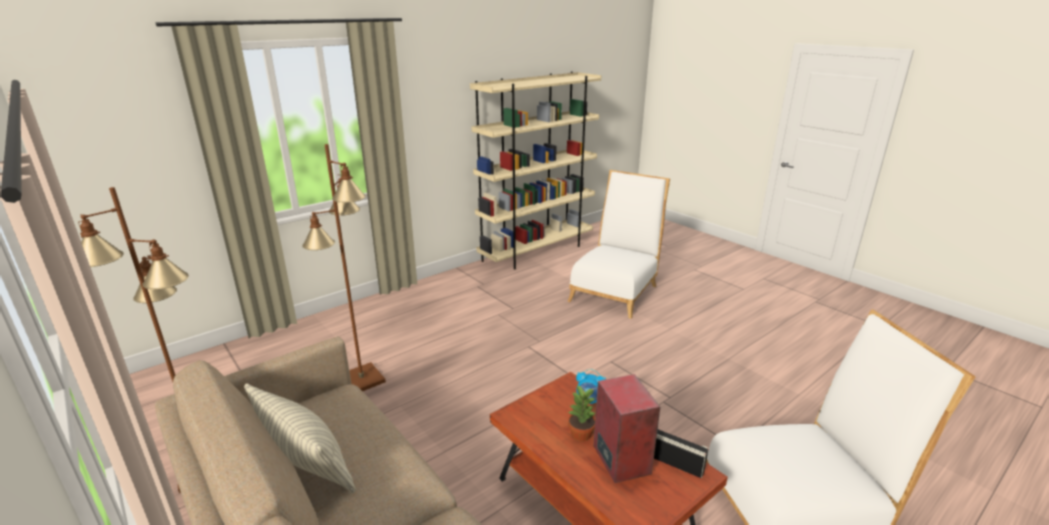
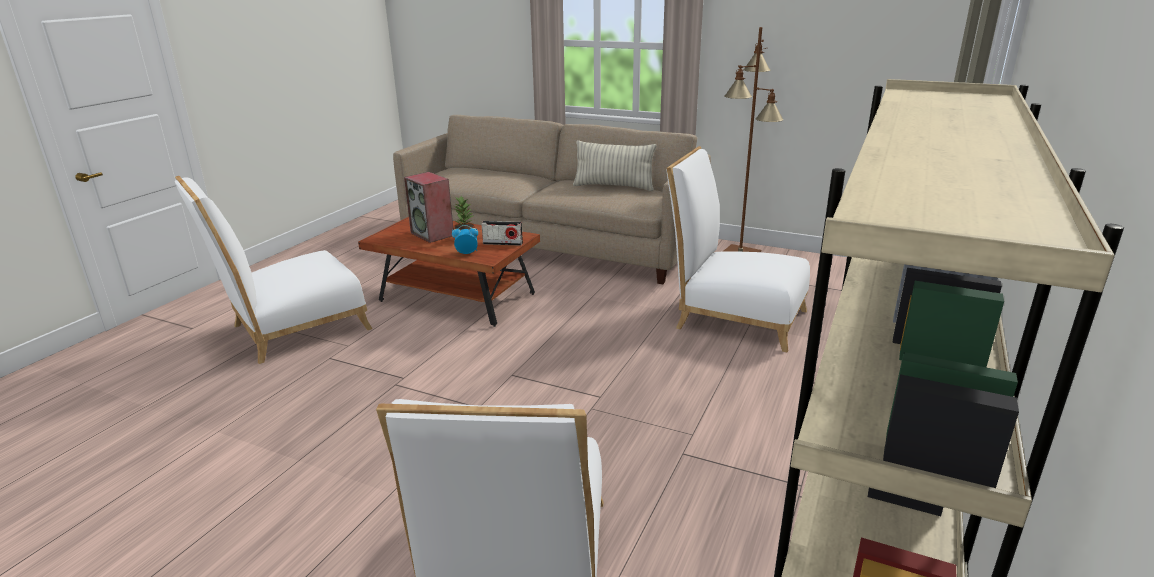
camera: 155 degrees right, 0 degrees up
brown floor lamp [302,144,386,391] -> white chair [666,146,810,353]
radio [654,428,709,478] -> radio moved to [481,221,523,246]

